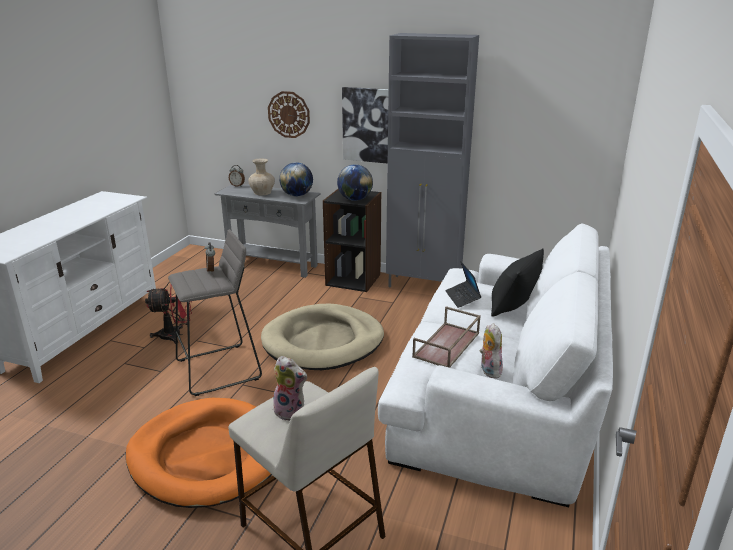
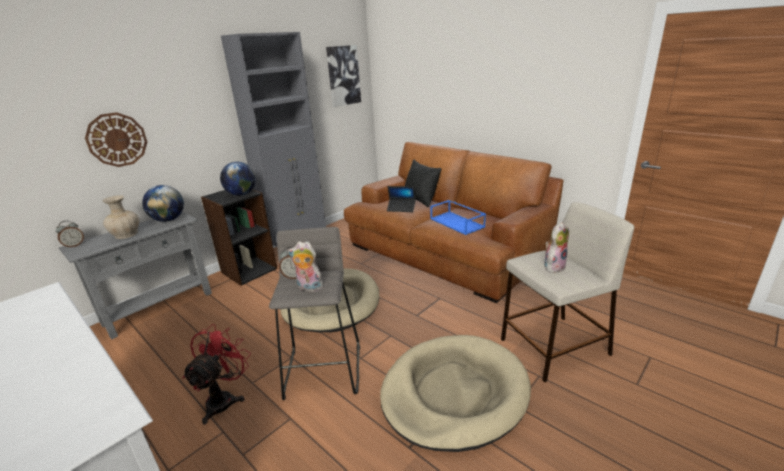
camera: 65 degrees left, 0 degrees up
orange dog bed [126,398,272,508] -> beige dog bed [380,335,531,452]
picture [342,87,389,163] -> picture moved to [326,45,361,107]
white sofa [378,223,613,507] -> brown sofa [344,142,564,303]
brown tray [412,306,481,368] -> blue tray [430,200,486,235]
plush toy [480,323,503,378] -> plush toy moved to [288,241,324,292]

